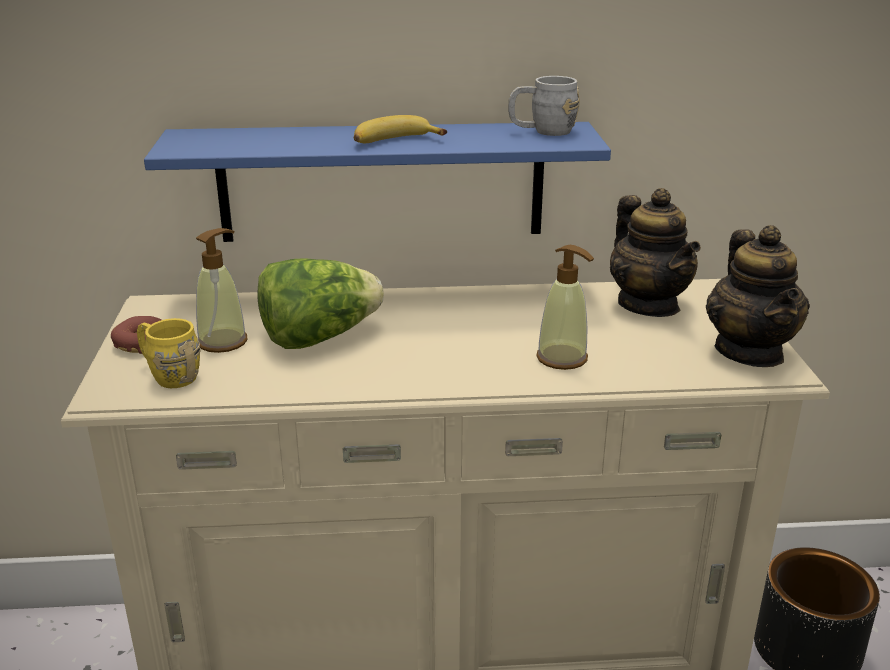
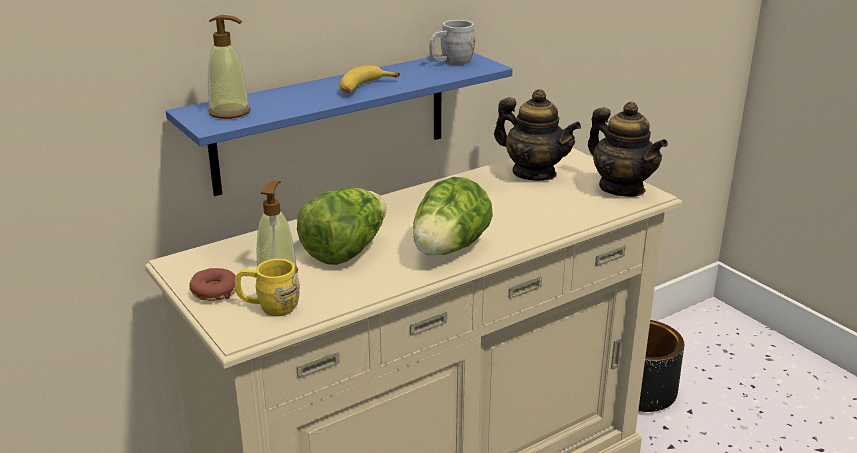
camera: 30 degrees left, 0 degrees up
soap dispenser [536,245,594,370] -> soap dispenser moved to [208,15,250,119]
none -> lettuce [413,177,493,256]

